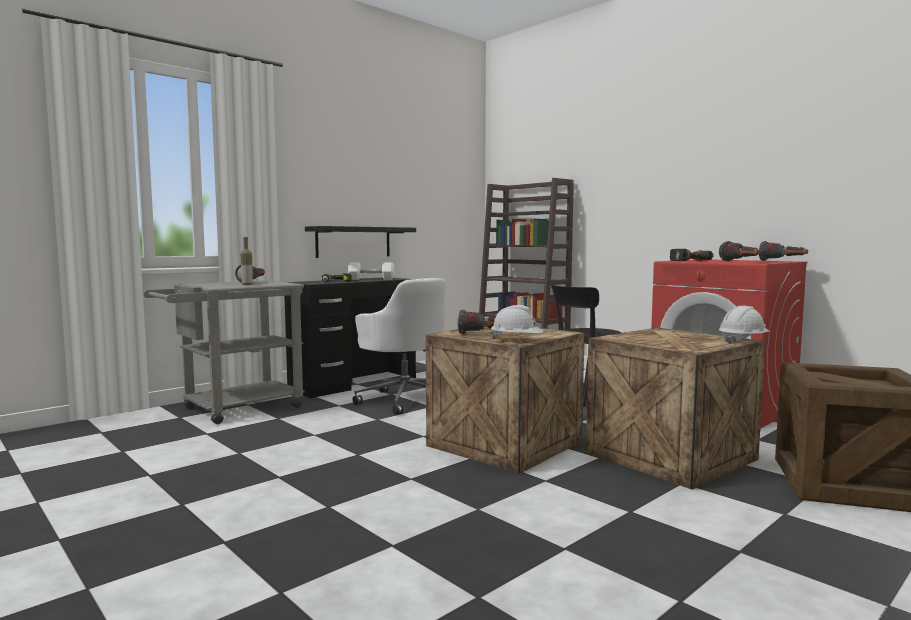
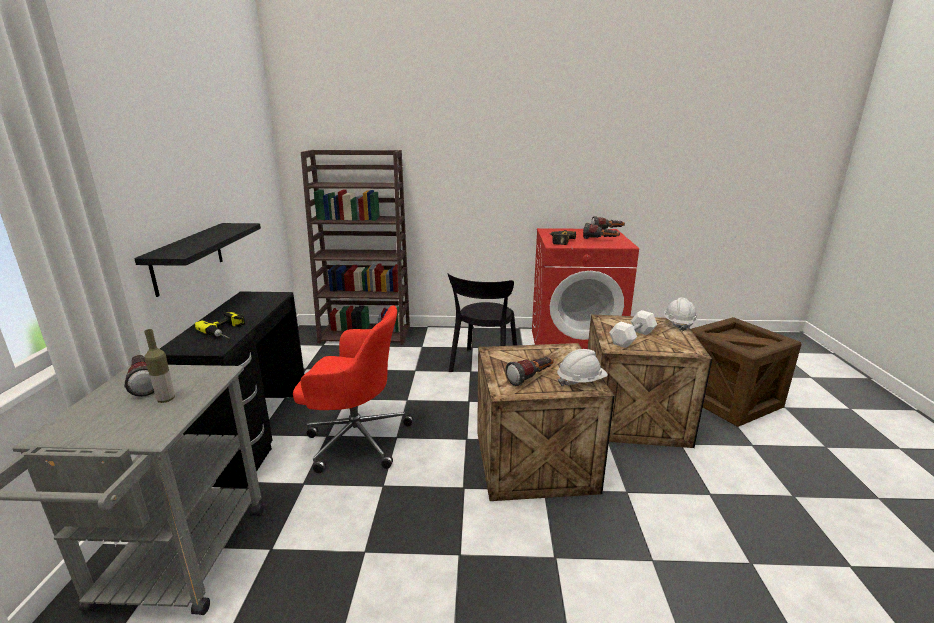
camera: 45 degrees left, 15 degrees up
white dumbbell [348,262,395,280] -> white dumbbell moved to [609,310,657,348]
white office chair [353,278,446,415] -> red office chair [293,305,413,473]

